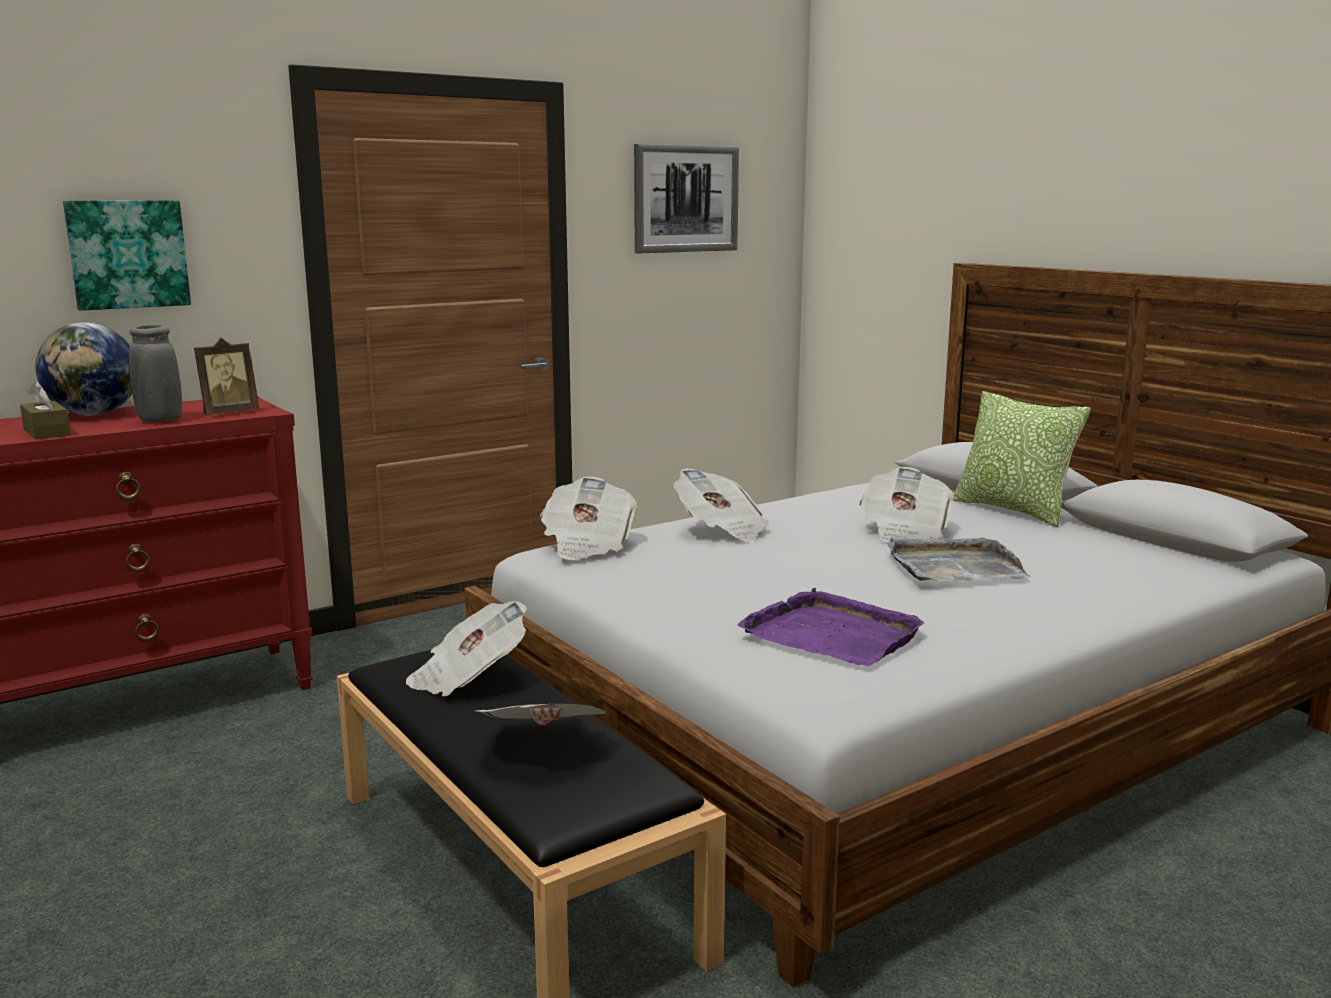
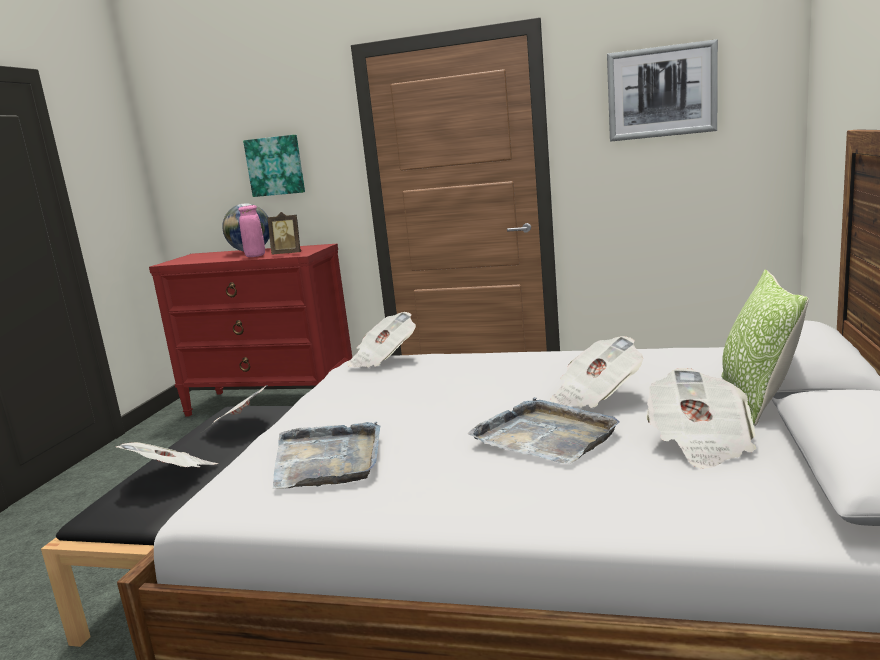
camera: 50 degrees right, 0 degrees up
brown tissue box [20,381,71,440] -> none
grey vase [129,325,182,422] -> pink vase [238,205,265,257]
newspaper [674,468,769,542] -> newspaper moved to [646,368,756,469]
purple tray [737,588,924,666] -> grey tray [273,422,380,489]

